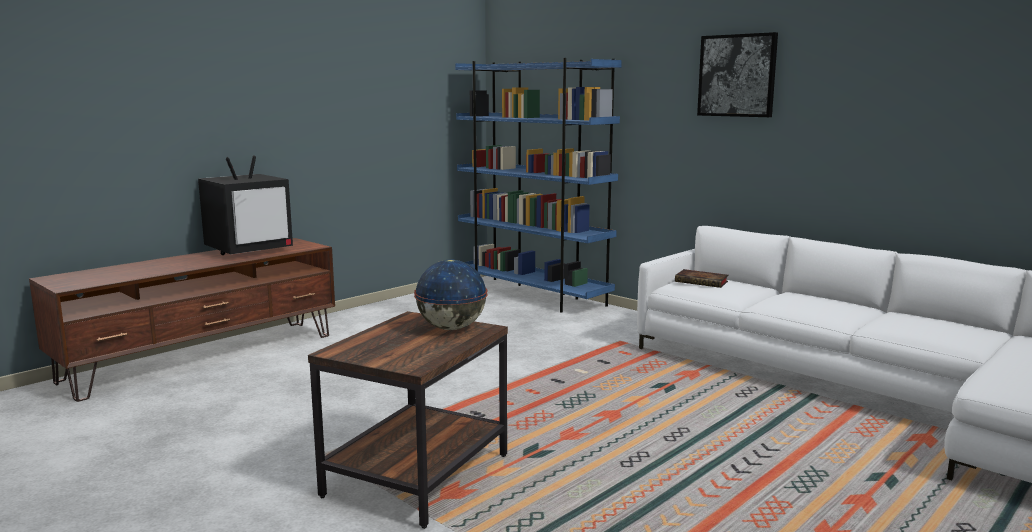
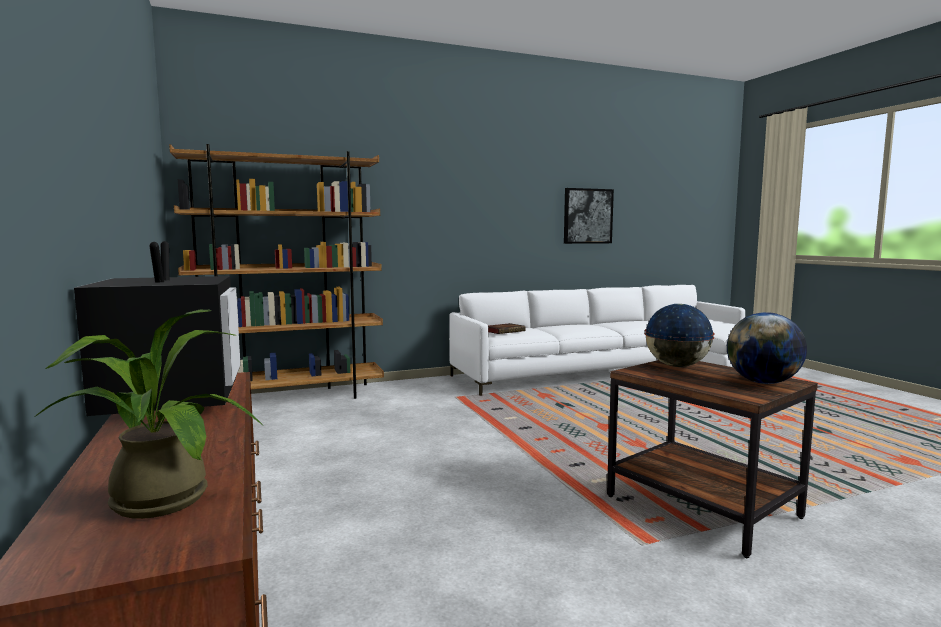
camera: 65 degrees left, 5 degrees down
blue bookcase [455,58,622,312] -> brown bookcase [169,144,384,399]
picture [697,32,778,117] -> picture moved to [564,188,614,244]
none -> potted plant [35,310,263,519]
none -> globe [727,312,807,384]

